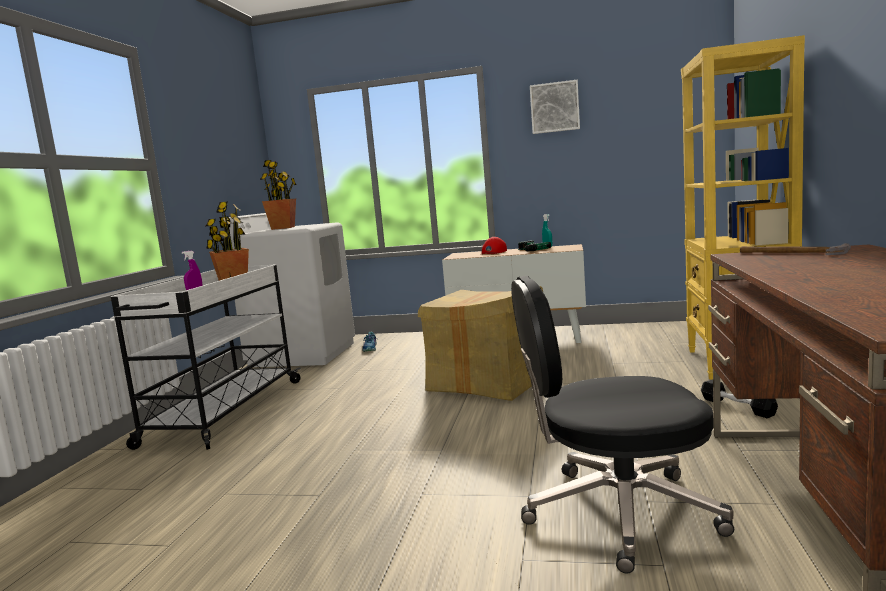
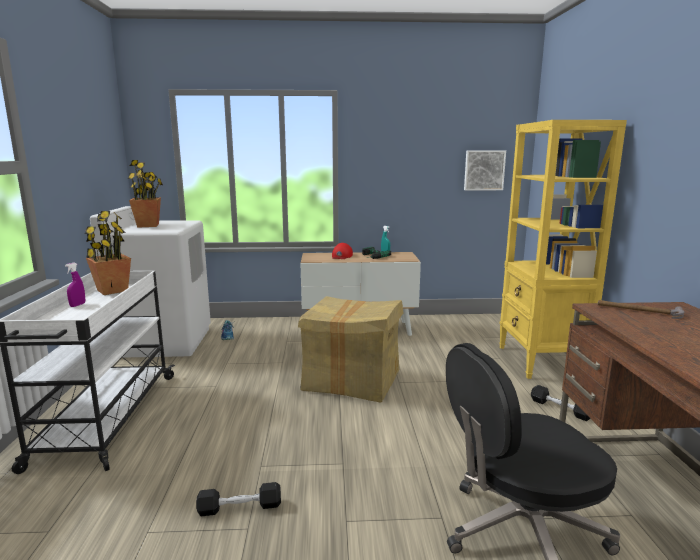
camera: 15 degrees left, 5 degrees up
picture [530,80,580,134] -> picture moved to [464,151,506,190]
none -> black dumbbell [196,482,281,516]

